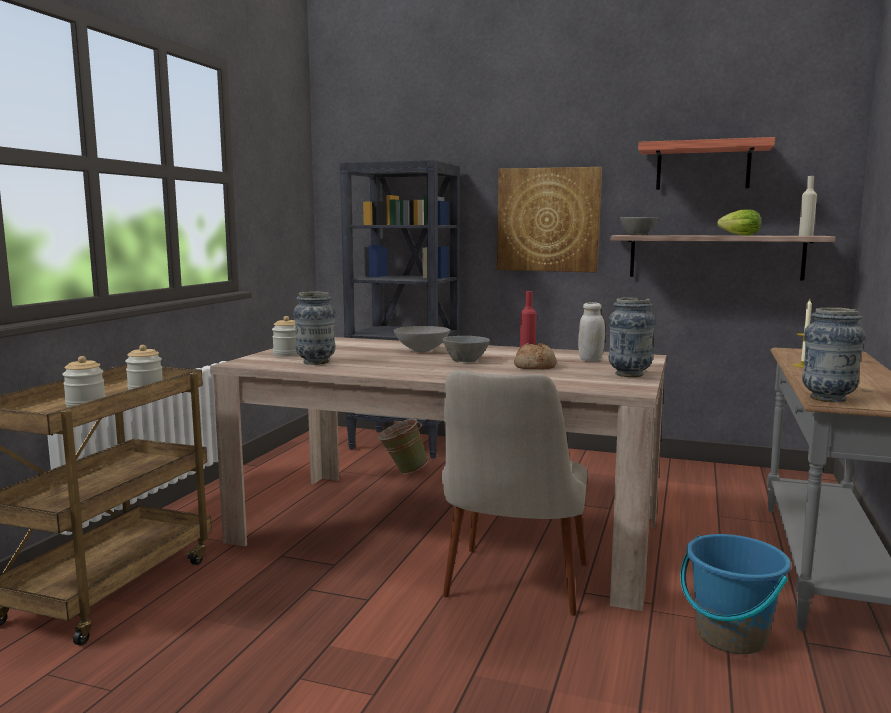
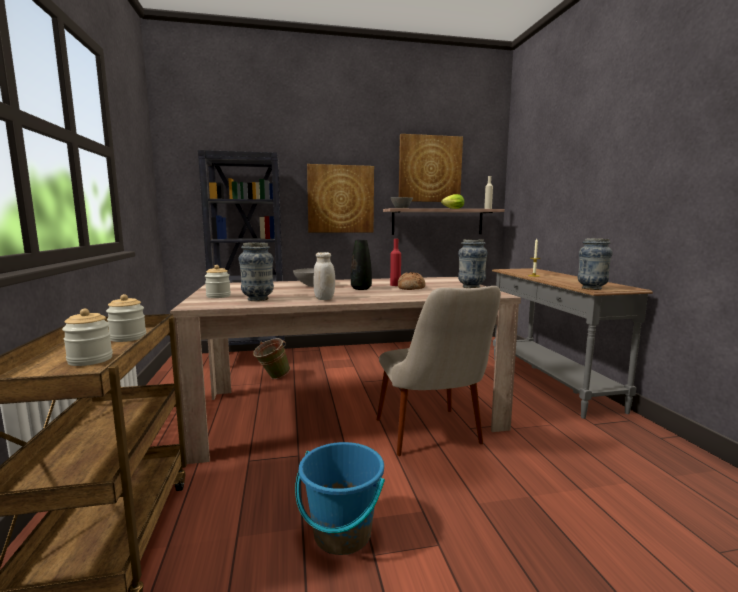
camera: 30 degrees left, 0 degrees up
grey bowl [443,336,490,362] -> black vase [351,240,372,290]
white jar [578,302,605,361] -> white jar moved to [313,252,335,300]
shelf [638,137,775,190] -> picture [399,134,463,202]
blue bucket [680,534,791,654] -> blue bucket moved to [295,442,385,555]

